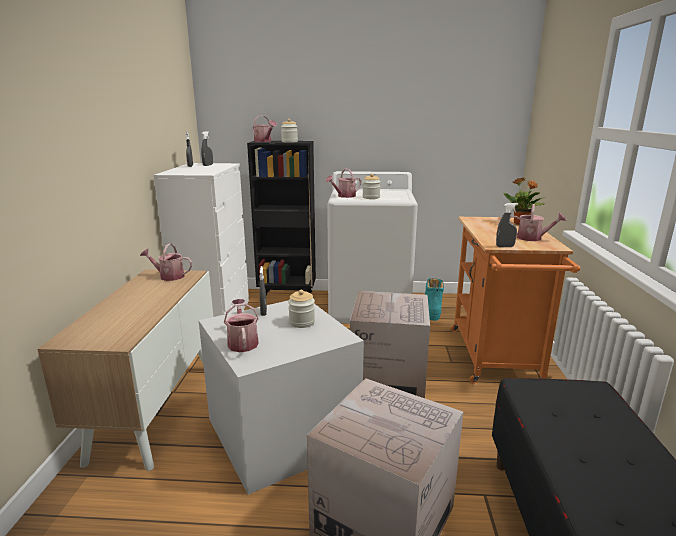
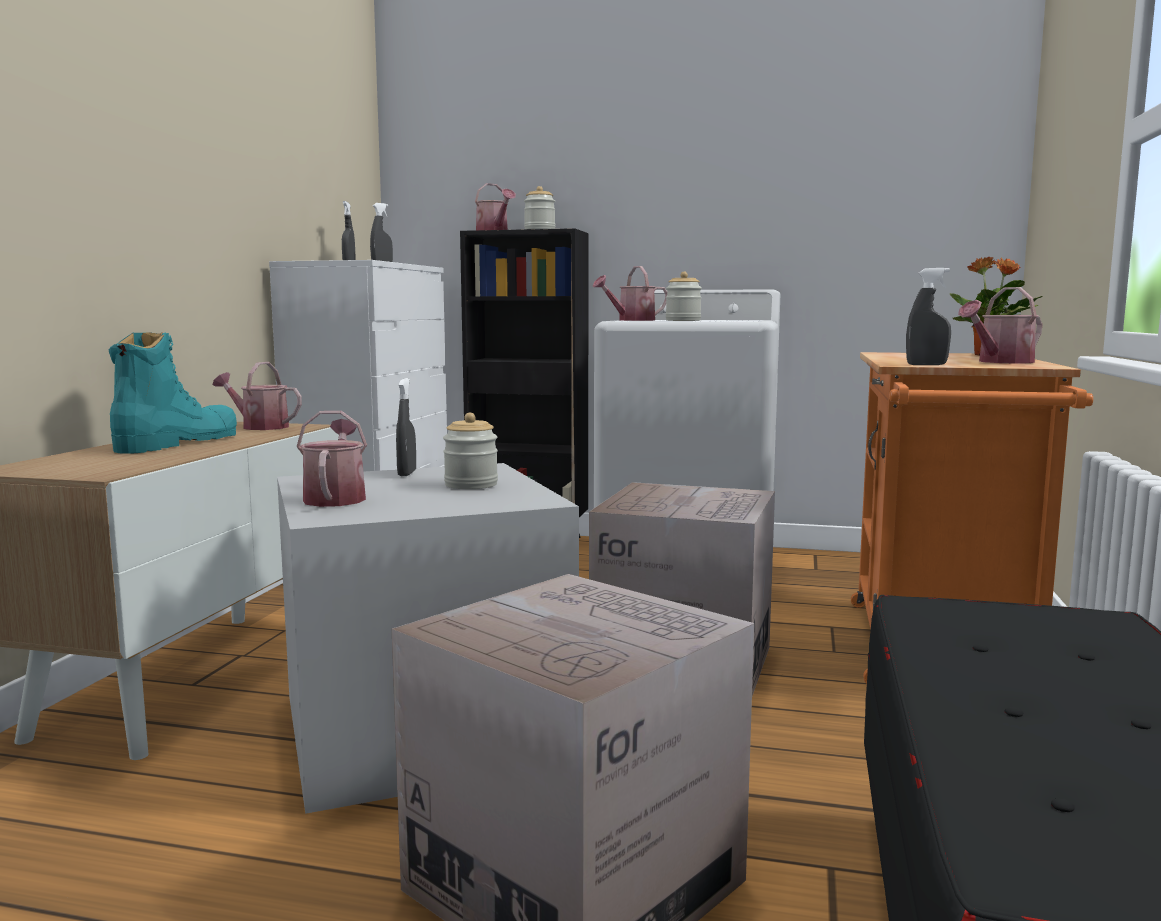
camera: 10 degrees right, 10 degrees down
turquoise boot [425,278,444,321] -> turquoise boot moved to [109,332,237,454]
watering can [510,204,567,241] -> watering can turned 120 degrees clockwise [958,287,1043,364]

